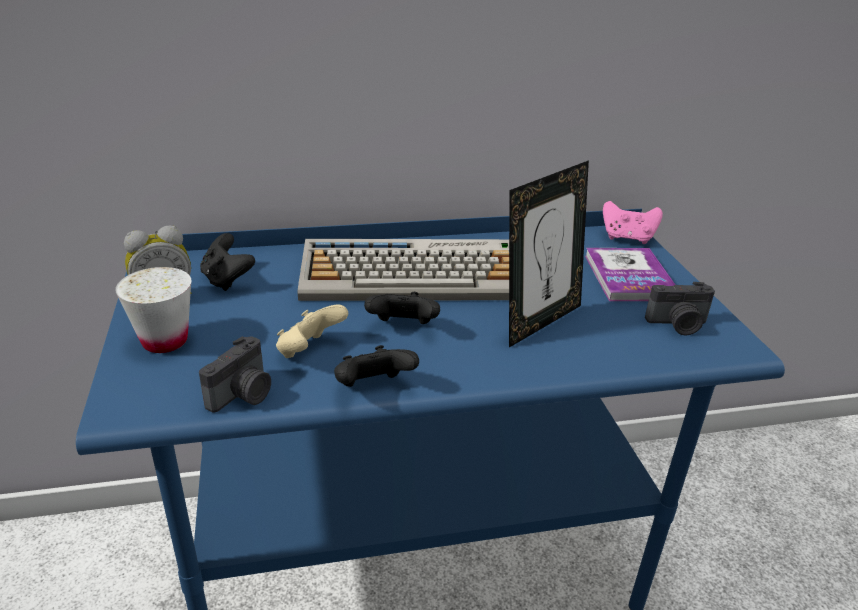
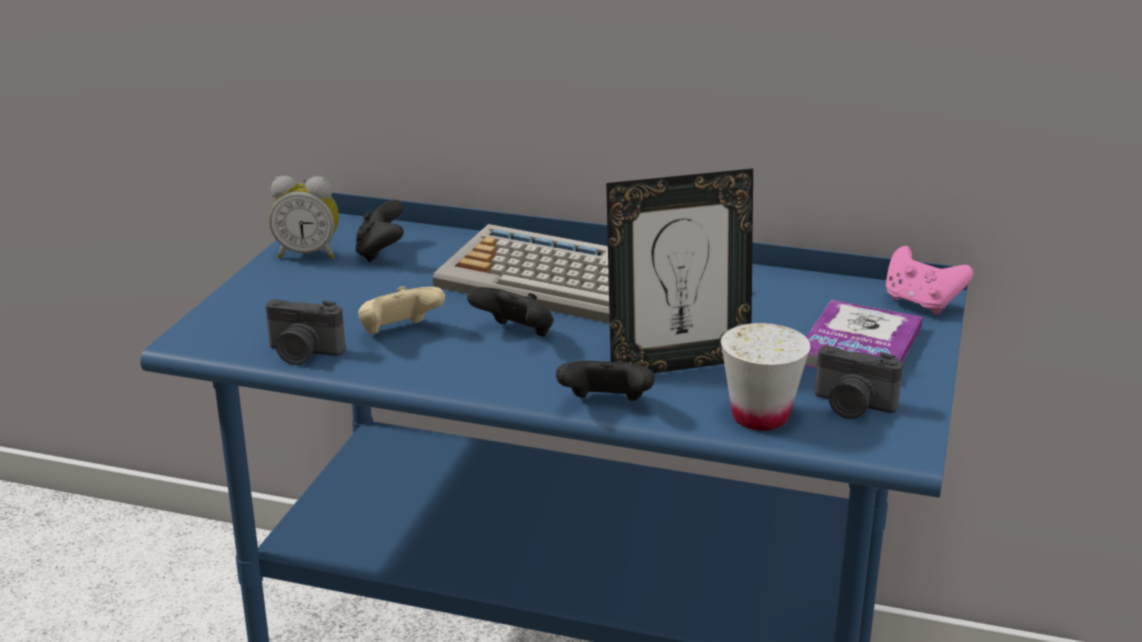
camera: 30 degrees right, 5 degrees down
white cup [115,267,191,353] -> white cup moved to [721,323,810,431]
camera [199,336,271,413] -> camera turned 45 degrees clockwise [266,299,345,365]
black game controller [334,345,419,387] -> black game controller moved to [556,357,655,401]

